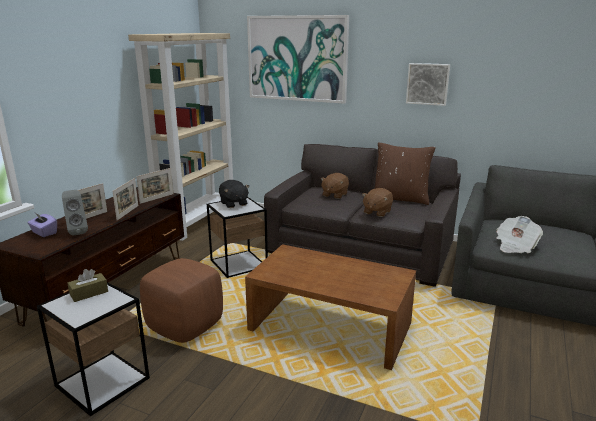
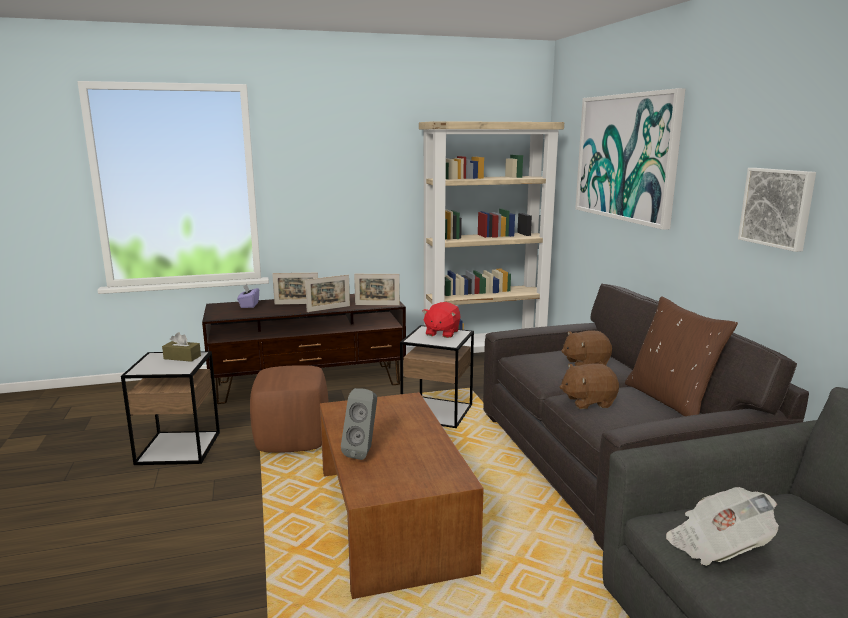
camera: 50 degrees right, 5 degrees down
grey speaker [62,190,88,236] -> grey speaker moved to [341,388,377,460]
black plush toy [219,180,249,208] -> red plush toy [422,302,461,338]

